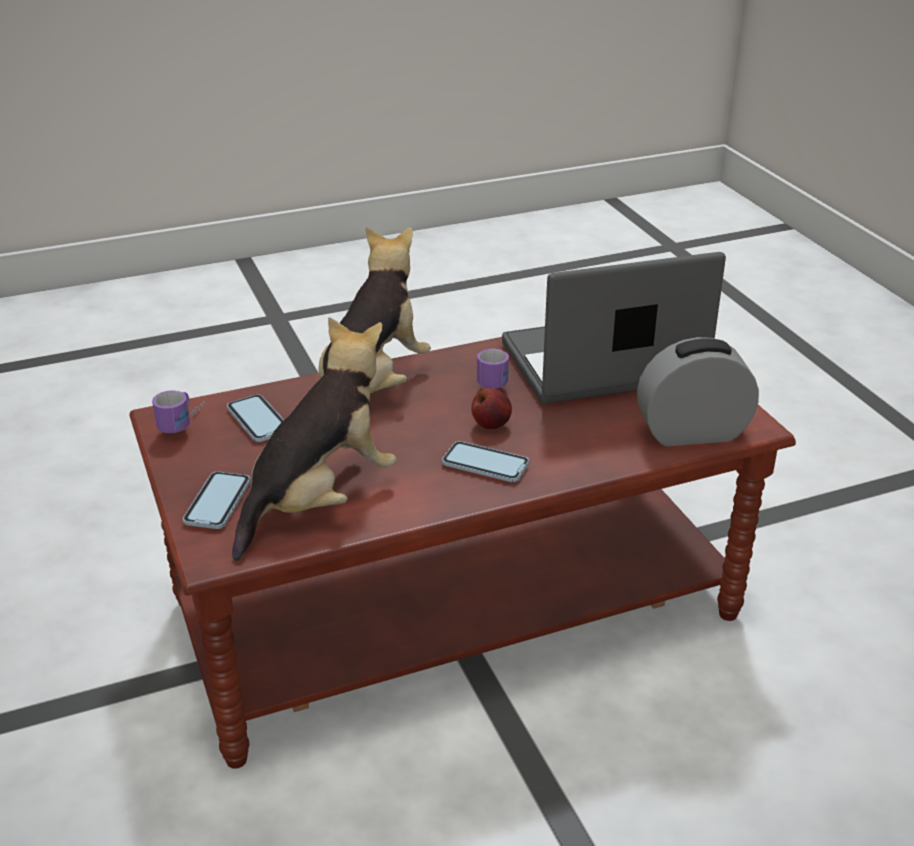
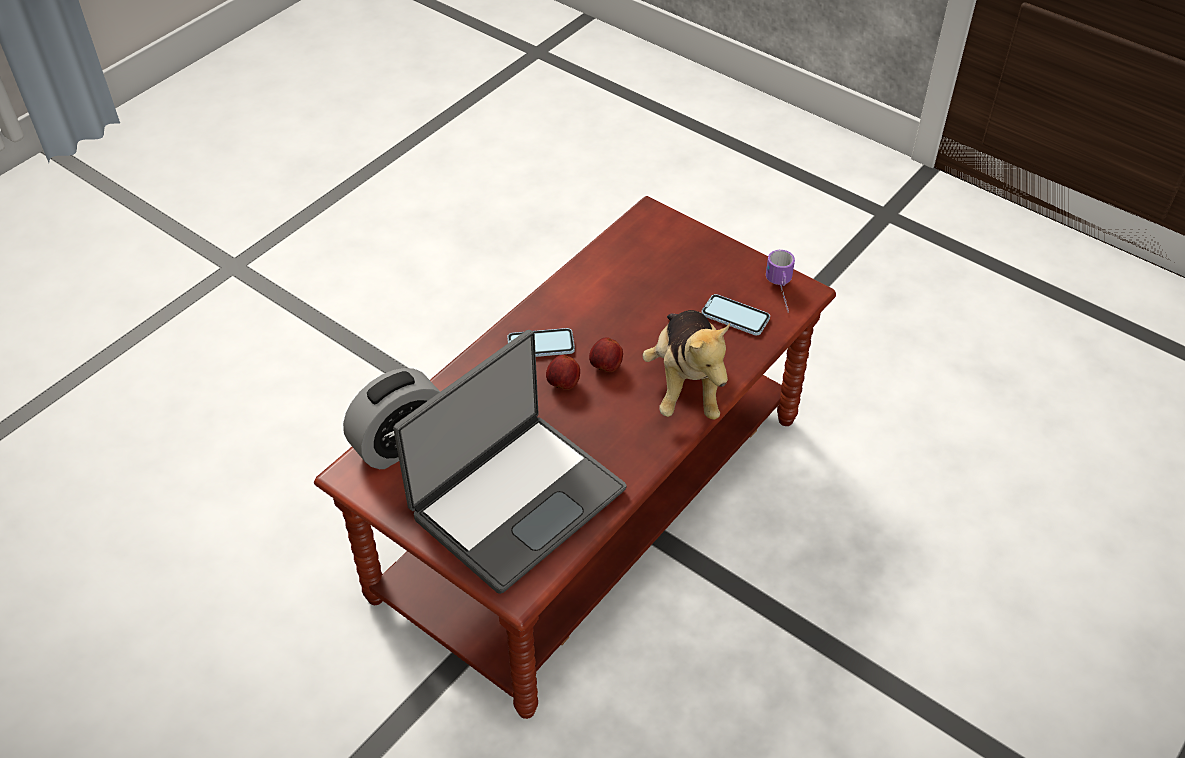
camera: 150 degrees right, 15 degrees up
phone [183,471,251,529] -> none
plush toy [232,317,396,561] -> none
mug [477,349,509,389] -> none
none -> apple [589,338,623,372]

